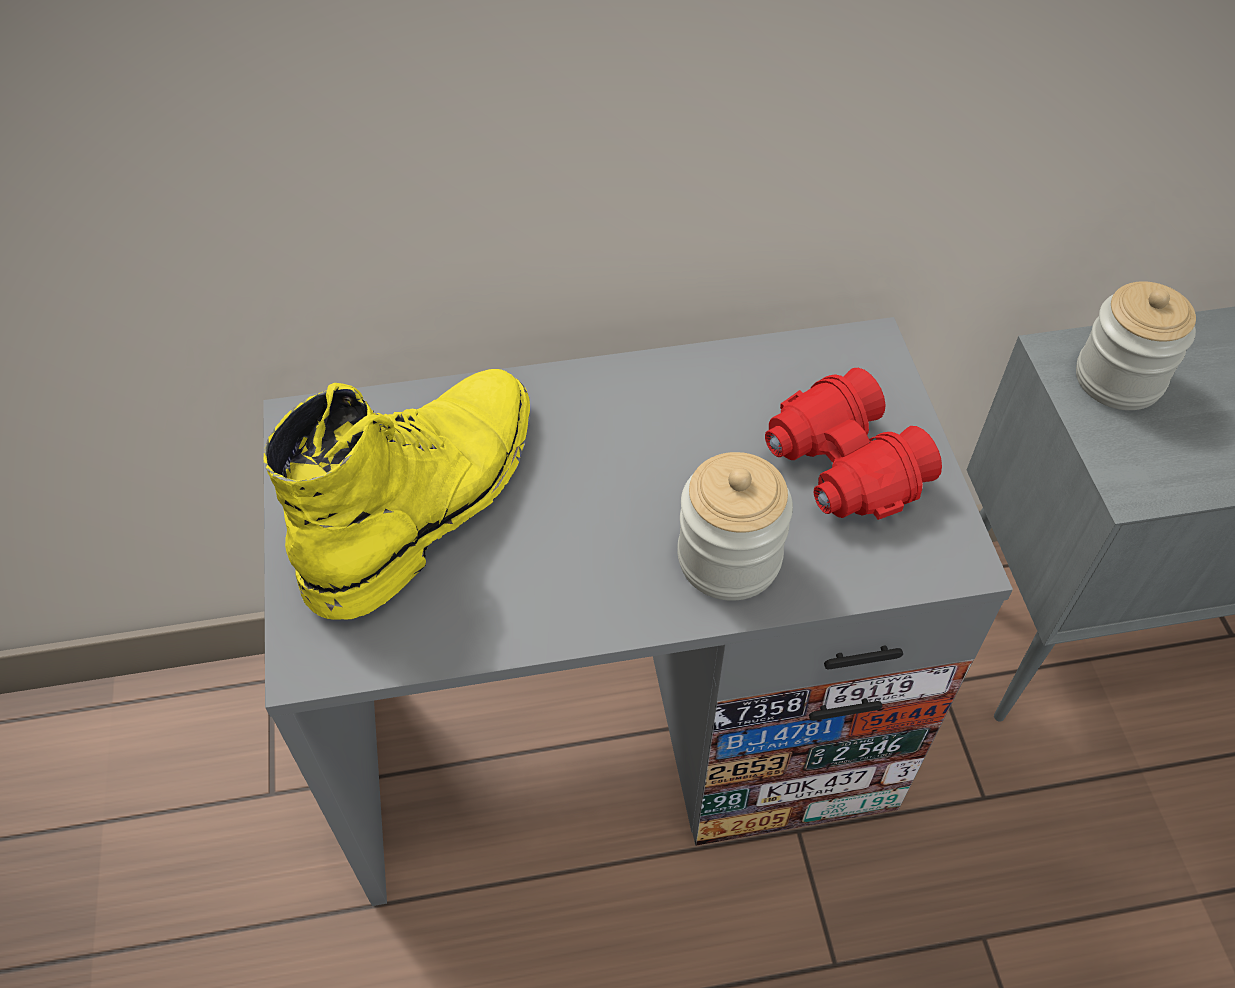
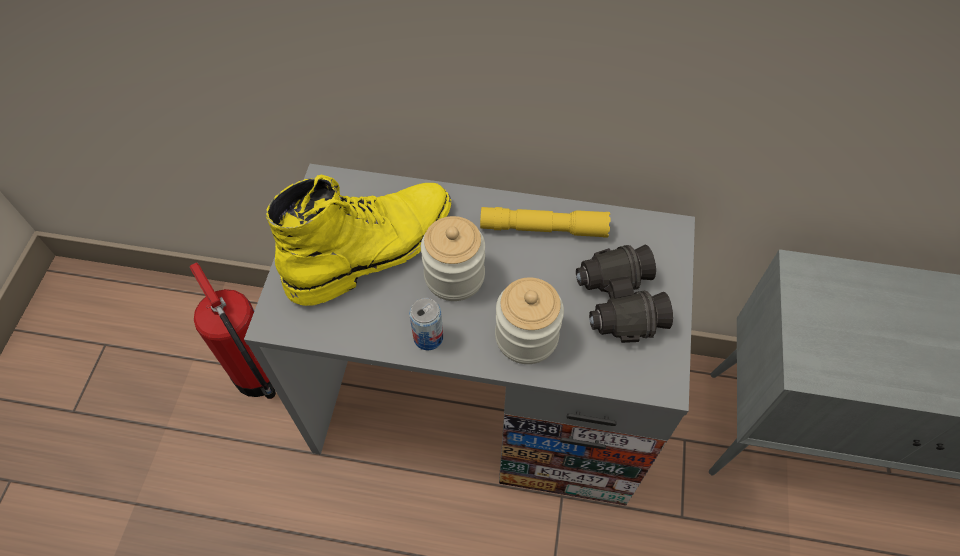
camera: 20 degrees right, 5 degrees up
red binoculars [765,368,942,520] -> black binoculars [576,245,673,343]
jar [1076,281,1196,410] -> jar moved to [421,216,485,301]
none -> fire extinguisher [190,262,276,399]
none -> can [409,298,443,350]
none -> yellow flashlight [480,207,611,238]

